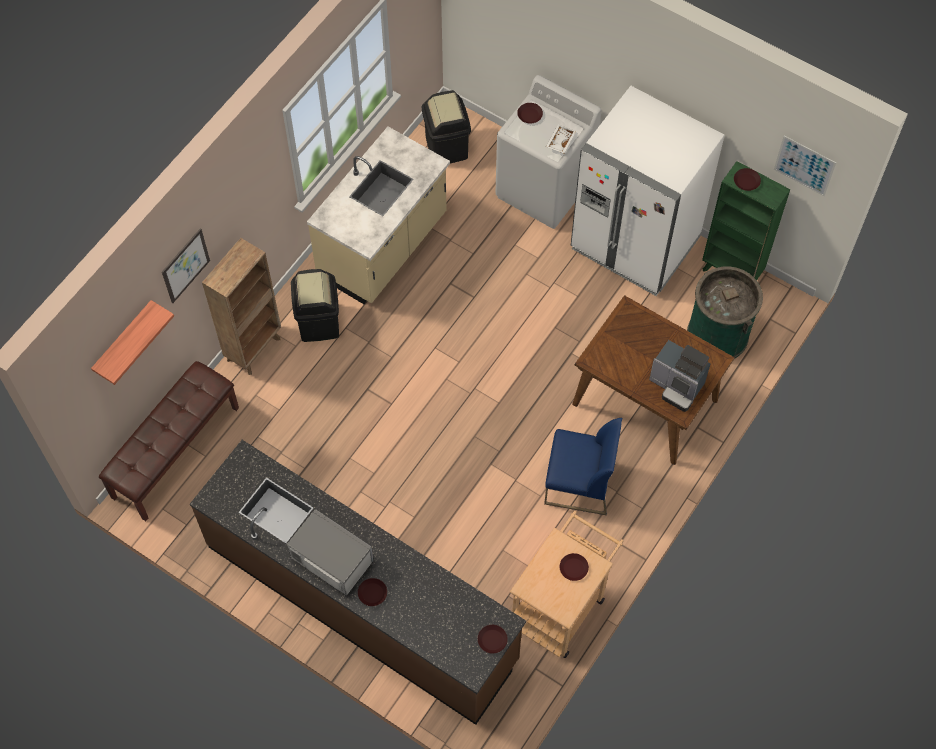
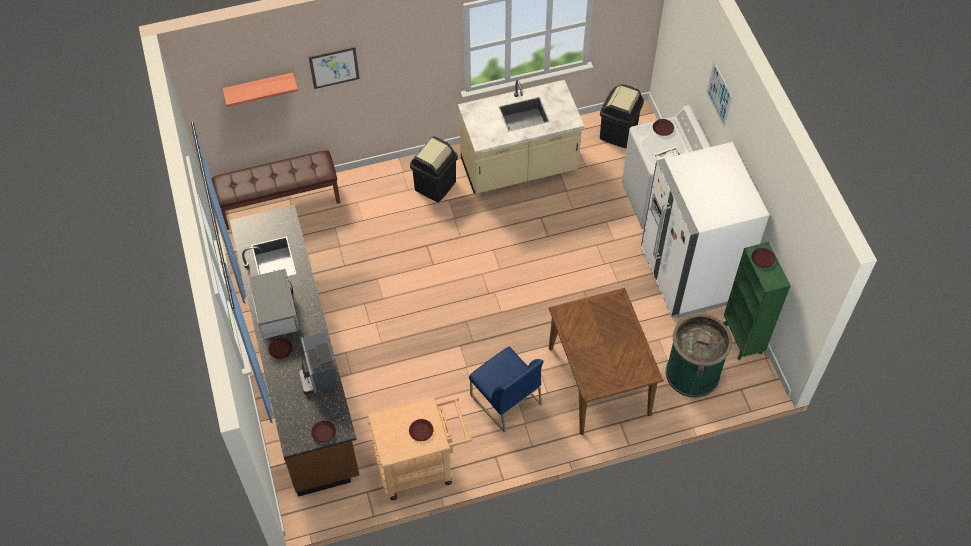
camera: 40 degrees right, 5 degrees down
brown bookcase [202,238,281,375] -> none
coffee machine [649,340,710,412] -> coffee machine moved to [299,332,338,395]
picture [774,136,836,196] -> picture moved to [706,61,733,128]

